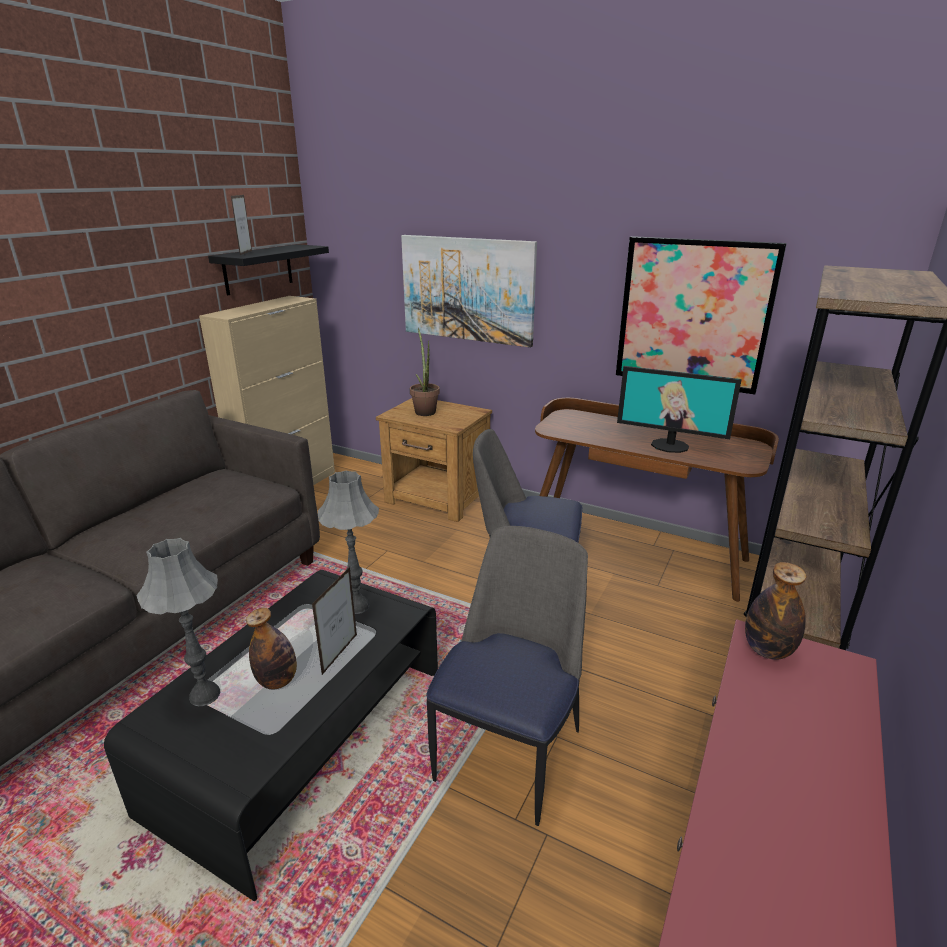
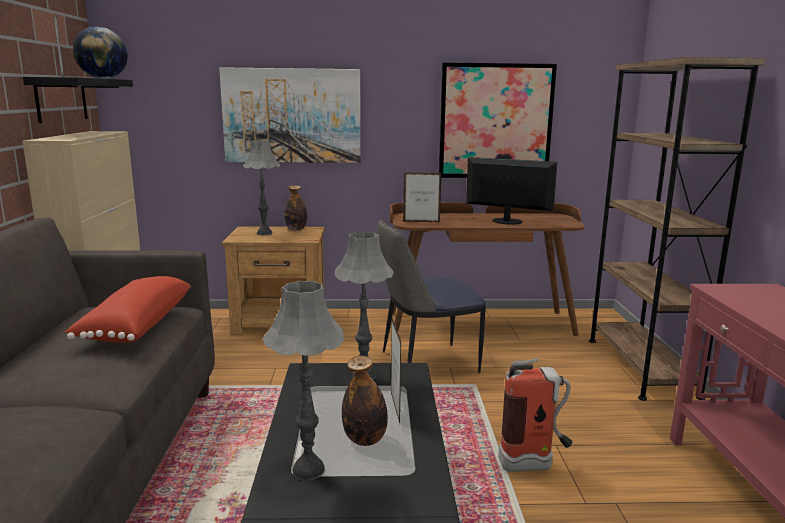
camera: 30 degrees left, 10 degrees down
potted plant [410,328,440,416] -> grey table lamp [243,140,280,235]
chair [427,526,588,826] -> fire extinguisher [498,358,572,472]
monitor [617,366,742,453] -> monitor turned 150 degrees counterclockwise [466,157,557,225]
bottle [745,562,806,660] -> bottle moved to [284,185,307,230]
none -> red pillow [65,276,191,343]
none -> globe [73,26,128,79]
none -> picture frame [403,172,441,223]

